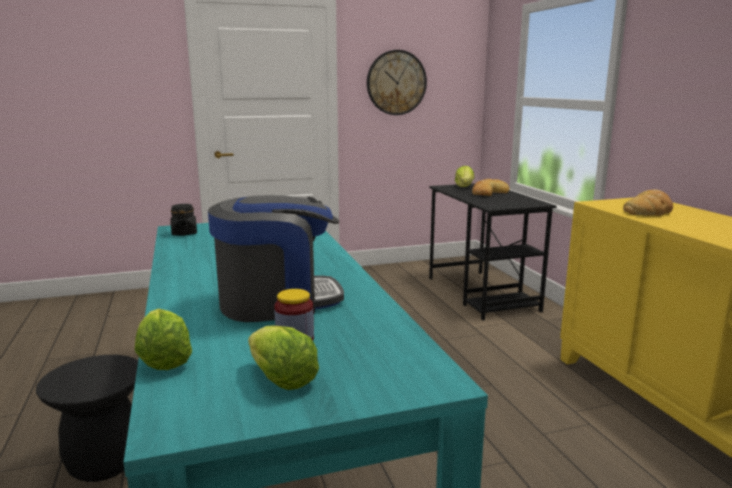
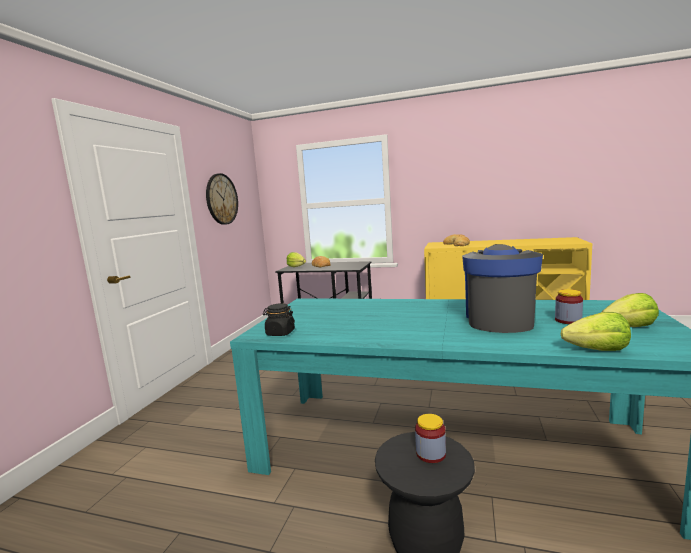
camera: 55 degrees left, 5 degrees down
none -> jar [415,414,446,463]

